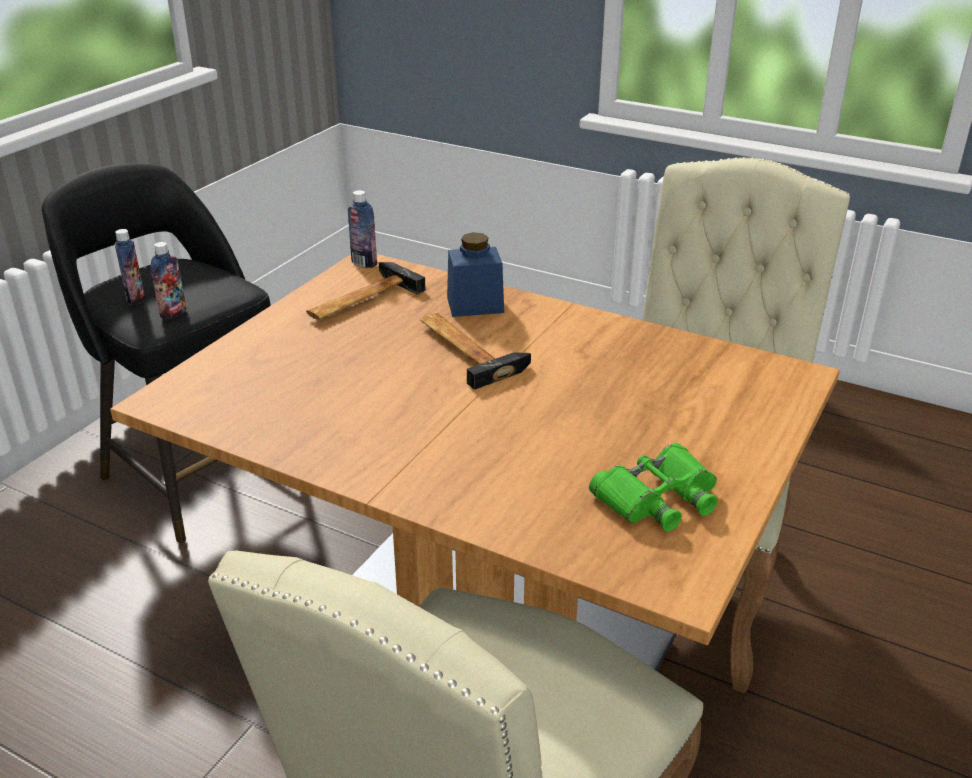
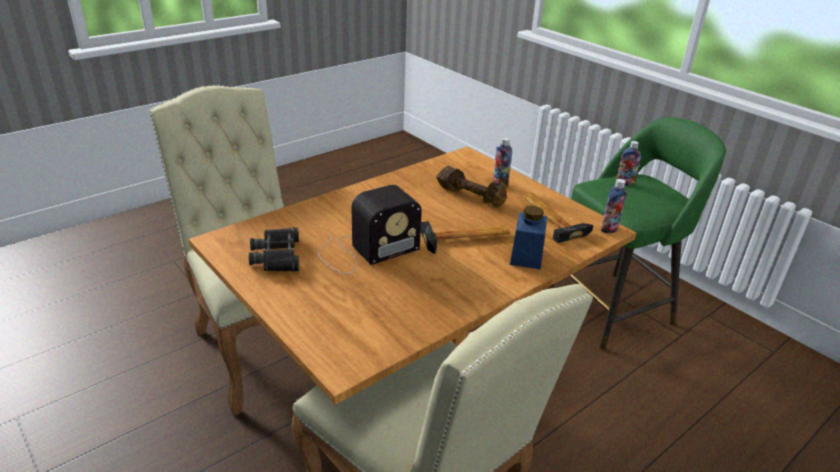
camera: 110 degrees right, 0 degrees up
black stool [42,163,271,543] -> green stool [547,117,726,350]
bottle [151,242,186,319] -> bottle moved to [493,137,512,188]
green binoculars [589,443,718,532] -> black binoculars [249,227,300,272]
none -> radio [318,185,422,274]
none -> brown dumbbell [436,165,507,208]

